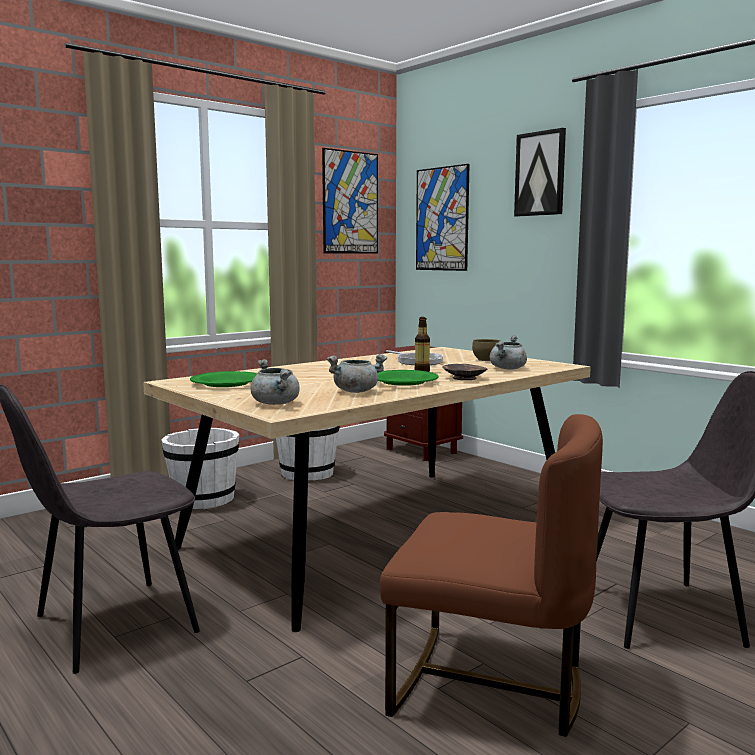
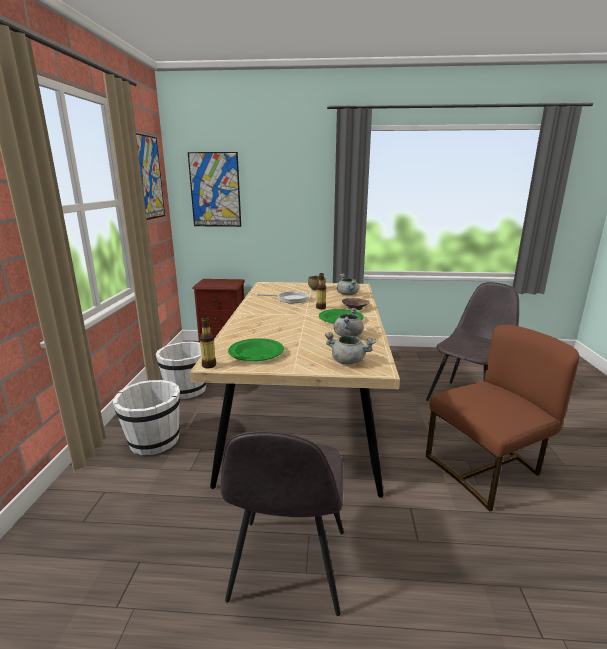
camera: 45 degrees left, 10 degrees up
picture [514,128,566,217] -> none
none -> bottle [200,317,216,369]

